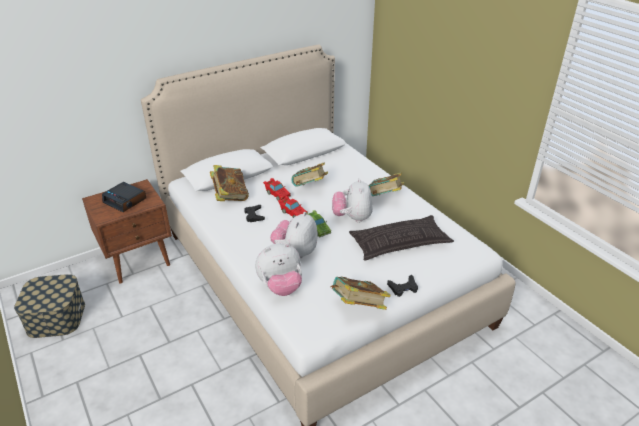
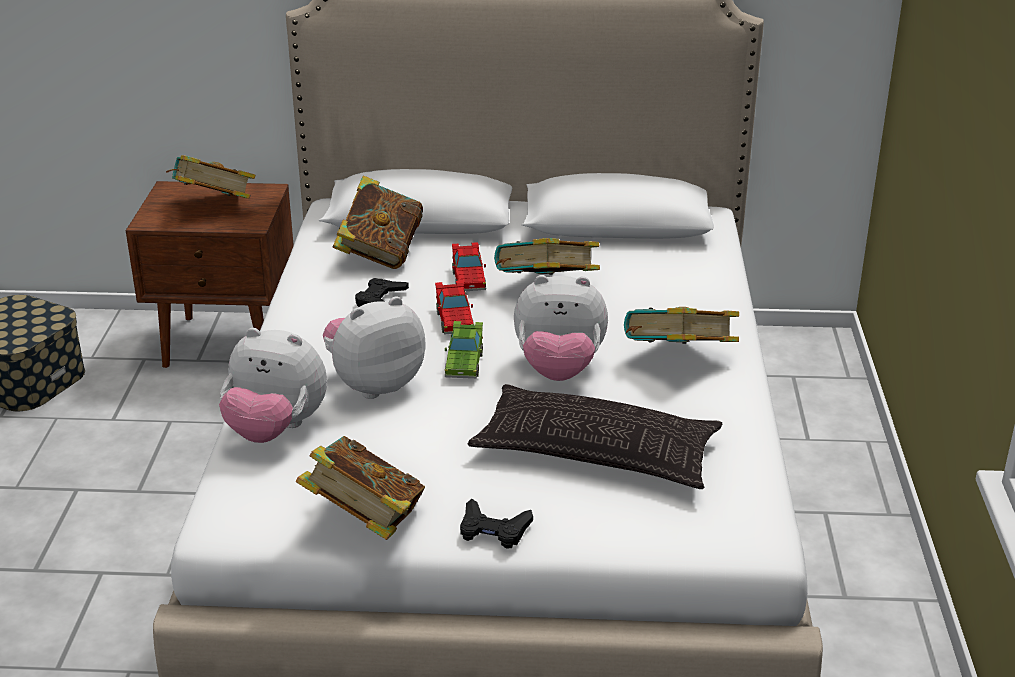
camera: 35 degrees right, 5 degrees down
alarm clock [102,182,146,212] -> book [166,155,255,199]
plush toy [332,178,373,223] -> plush toy turned 120 degrees counterclockwise [514,275,608,381]

